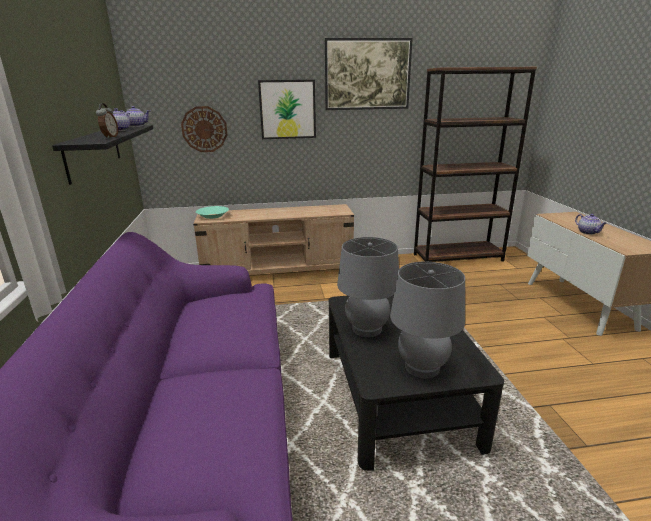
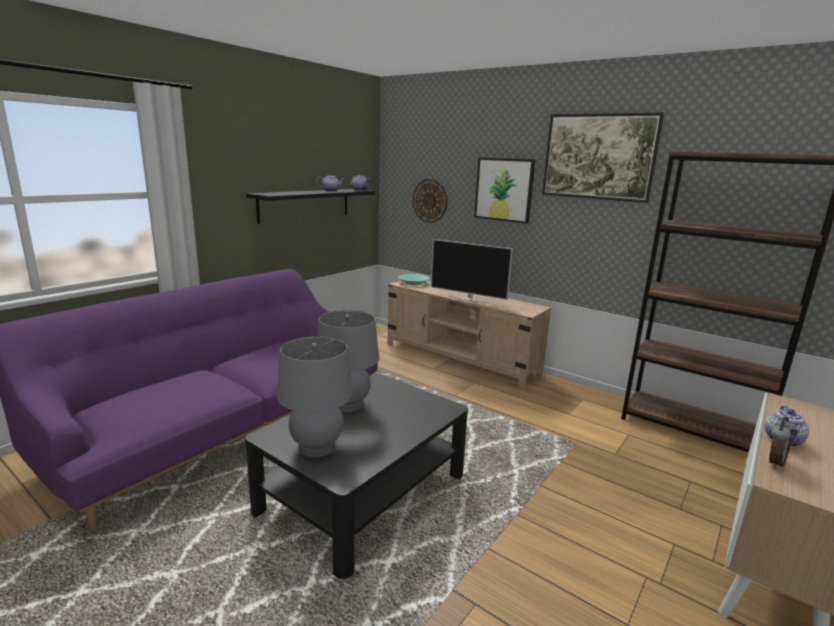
camera: 45 degrees right, 5 degrees down
alarm clock [96,103,118,138] -> alarm clock moved to [769,417,795,469]
none -> television [431,239,513,303]

